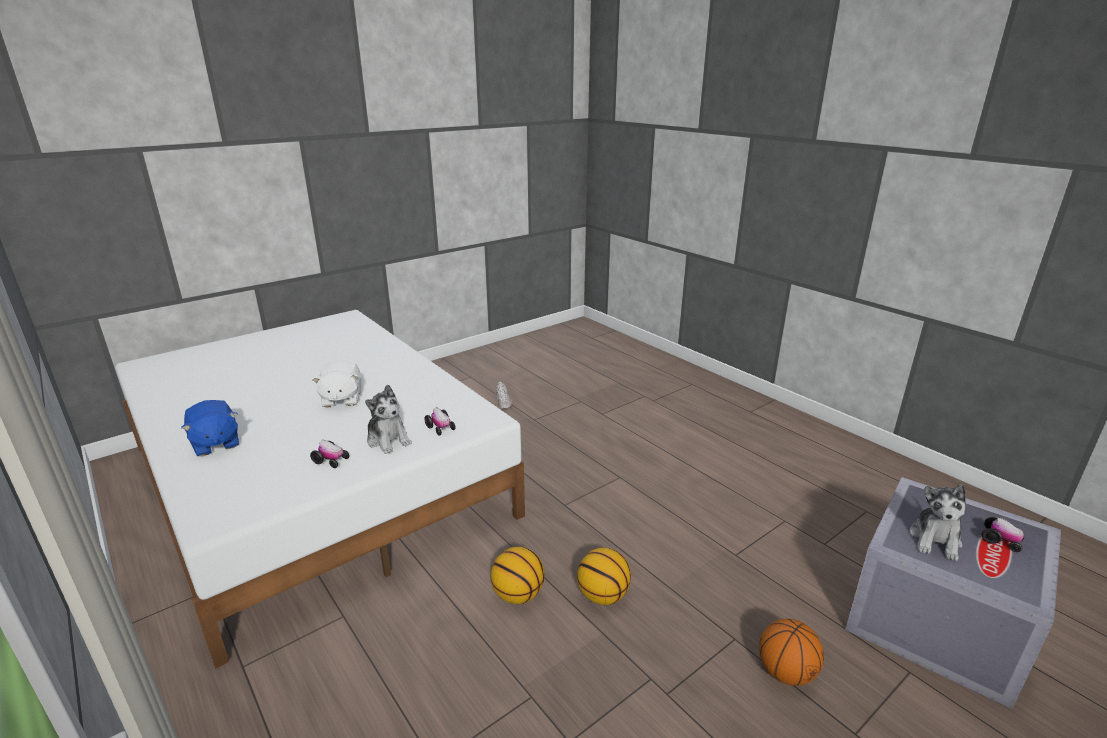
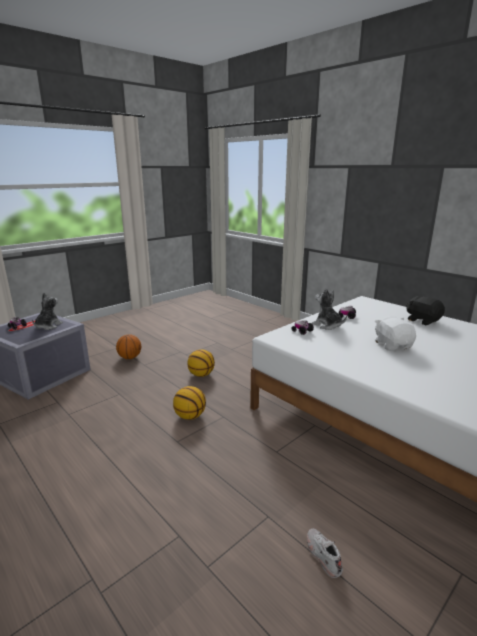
camera: 175 degrees right, 5 degrees down
blue plush toy [181,400,239,456] -> black plush toy [406,296,445,325]
basketball [491,547,545,604] -> basketball moved to [173,386,206,420]

